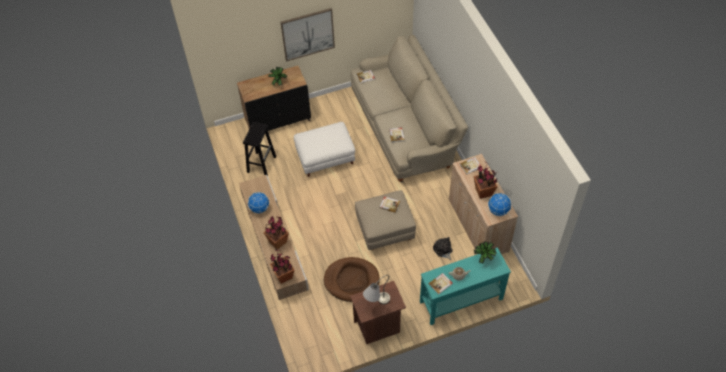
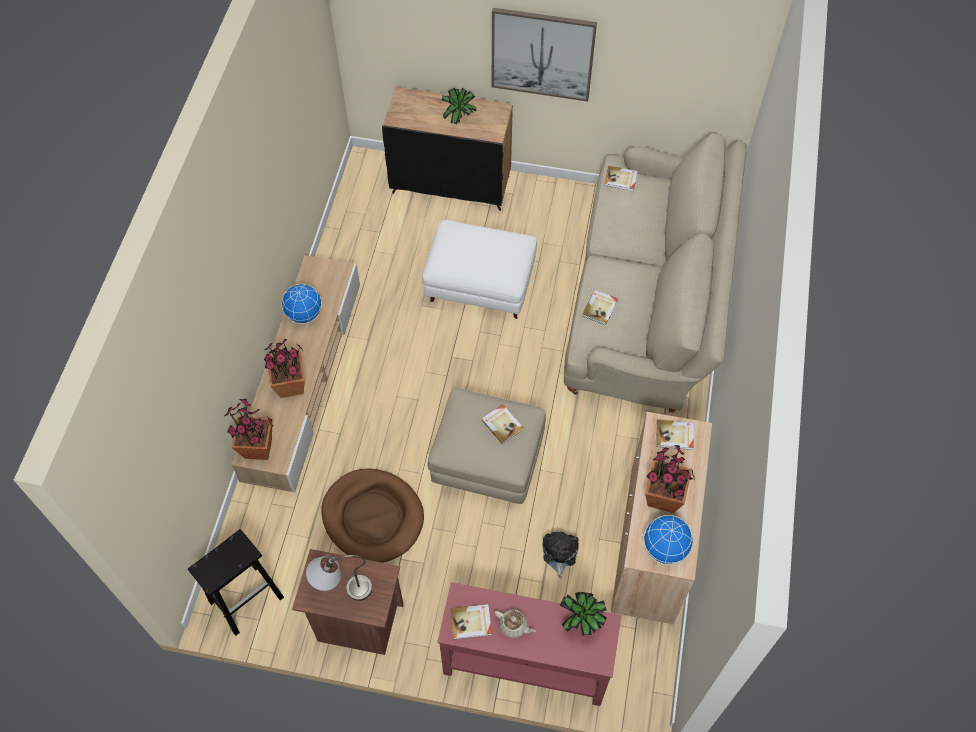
camera: 30 degrees right, 5 degrees up
black stool [243,122,276,176] -> black stool moved to [188,529,284,636]
turquoise console table [420,248,511,325] -> red console table [438,582,621,706]

